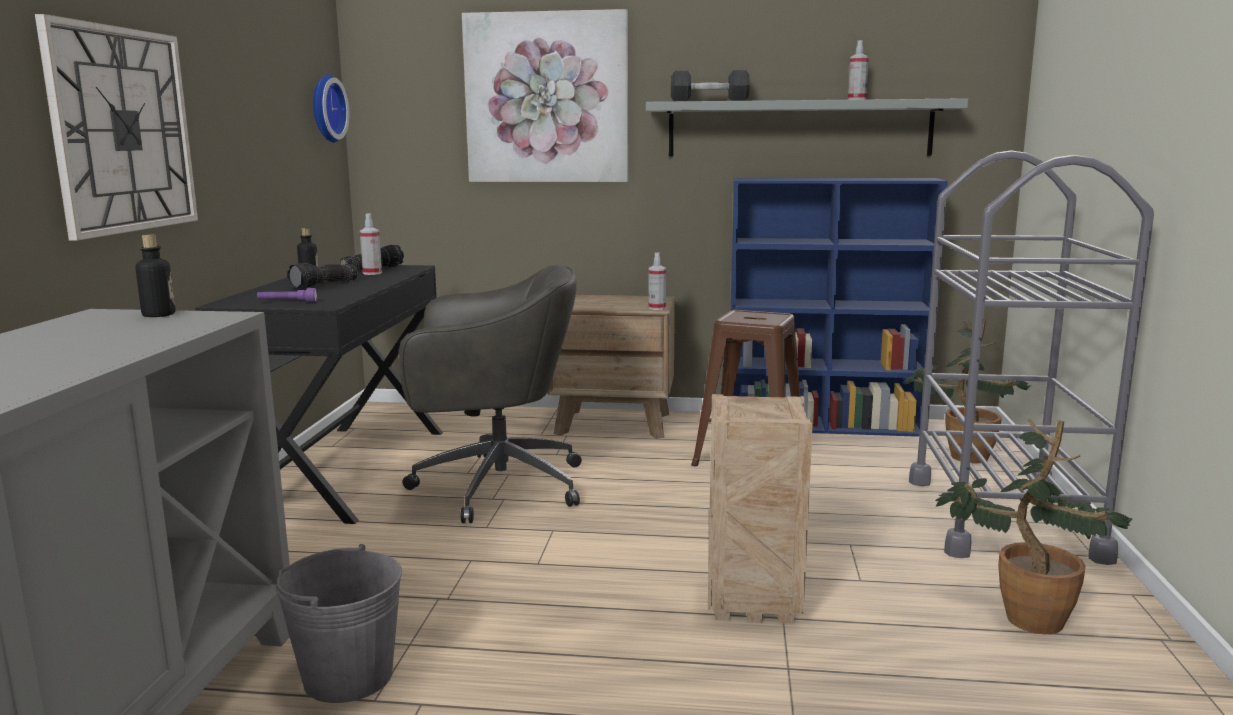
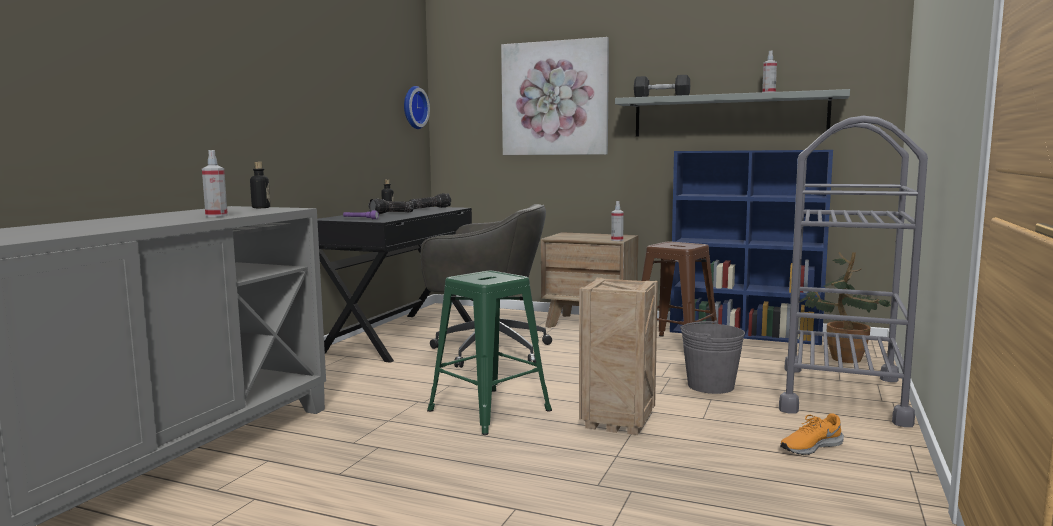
camera: 15 degrees right, 5 degrees down
wall clock [35,14,198,241] -> none
grey bucket [276,544,402,703] -> grey bucket moved to [680,320,745,394]
spray bottle [360,213,382,275] -> spray bottle moved to [202,150,228,217]
potted plant [935,419,1133,634] -> orange shoe [780,413,844,455]
none -> green stool [427,271,552,435]

